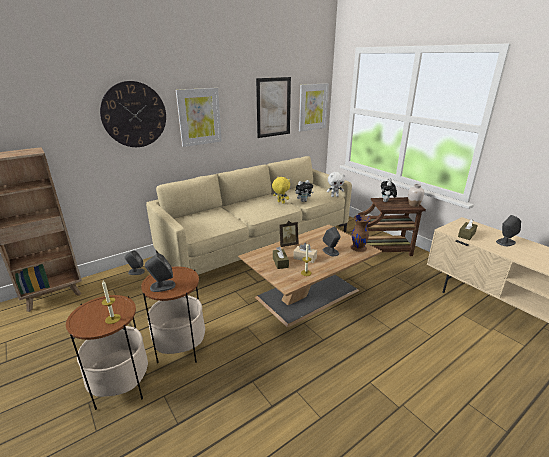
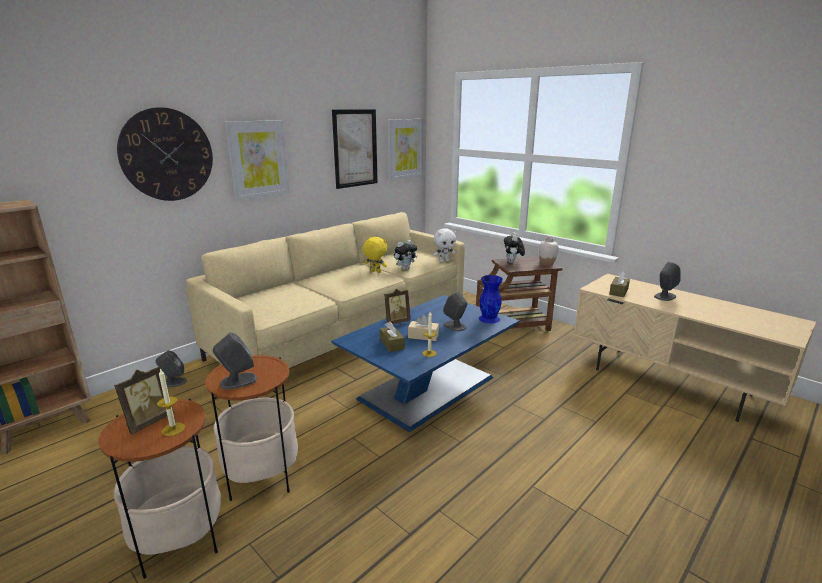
camera: 10 degrees left, 5 degrees down
brown coffee table [238,225,382,327] -> blue coffee table [331,295,519,432]
brown vase [351,215,371,252] -> blue vase [479,275,503,323]
none -> picture frame [114,366,174,435]

